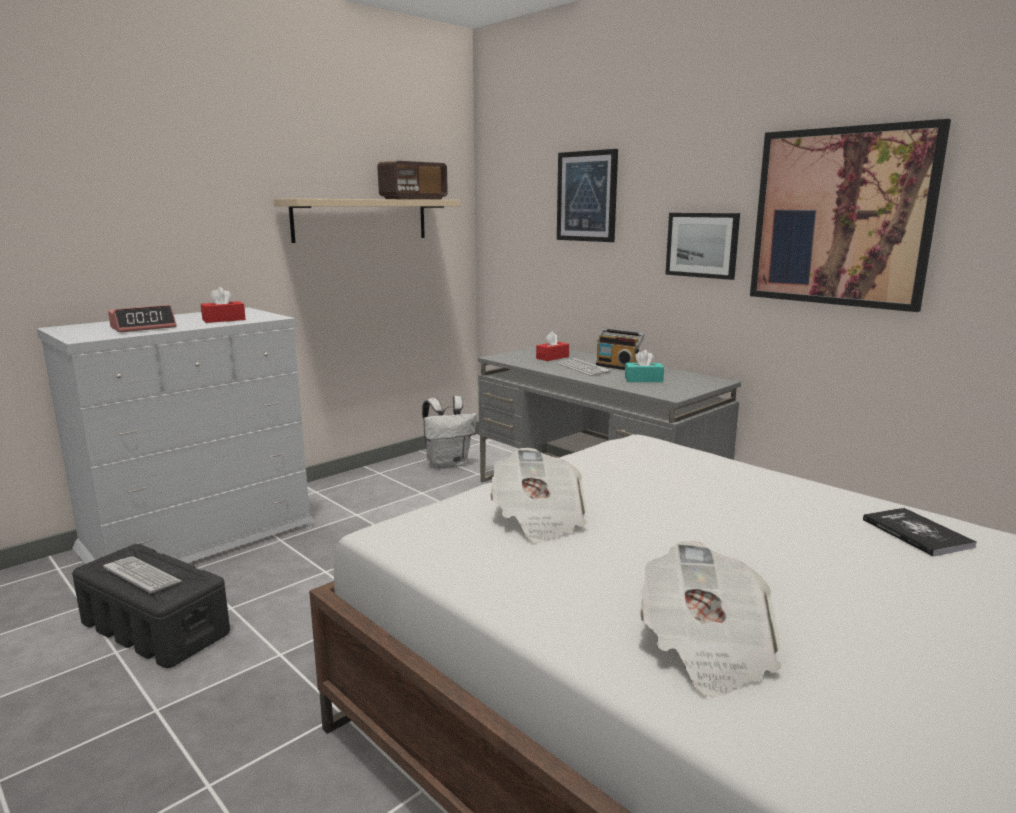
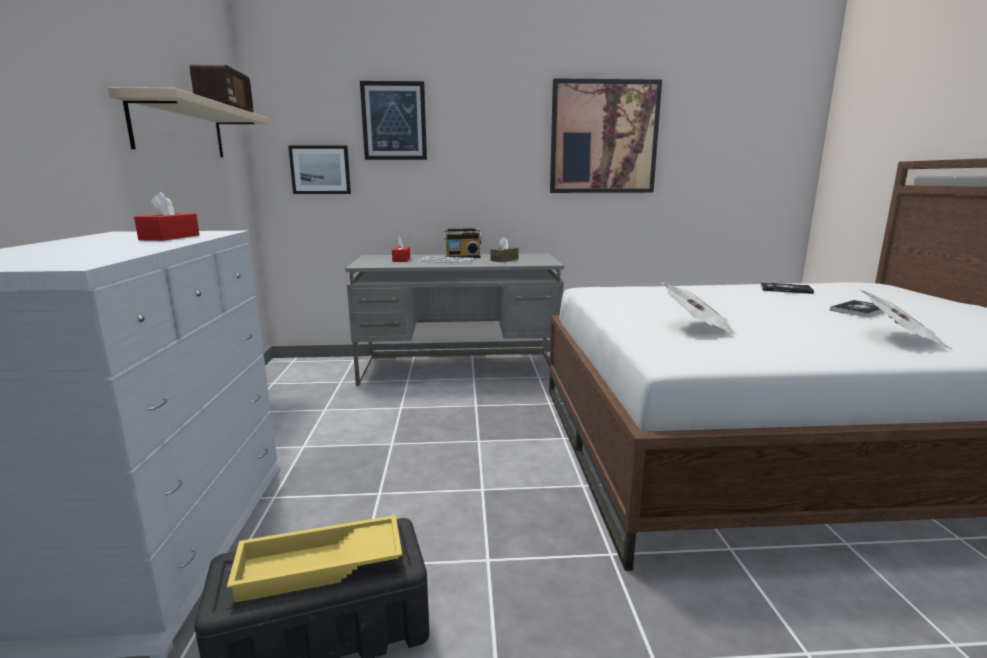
camera: 50 degrees left, 0 degrees up
keyboard [103,556,182,593] -> yellow tray [227,515,402,603]
alarm clock [108,305,177,332] -> none
white backpack [422,396,477,469] -> none
turquoise tissue box [625,350,664,382] -> brown tissue box [491,237,518,262]
picture [665,213,740,280] -> picture moved to [288,146,351,194]
none -> book [830,300,884,318]

